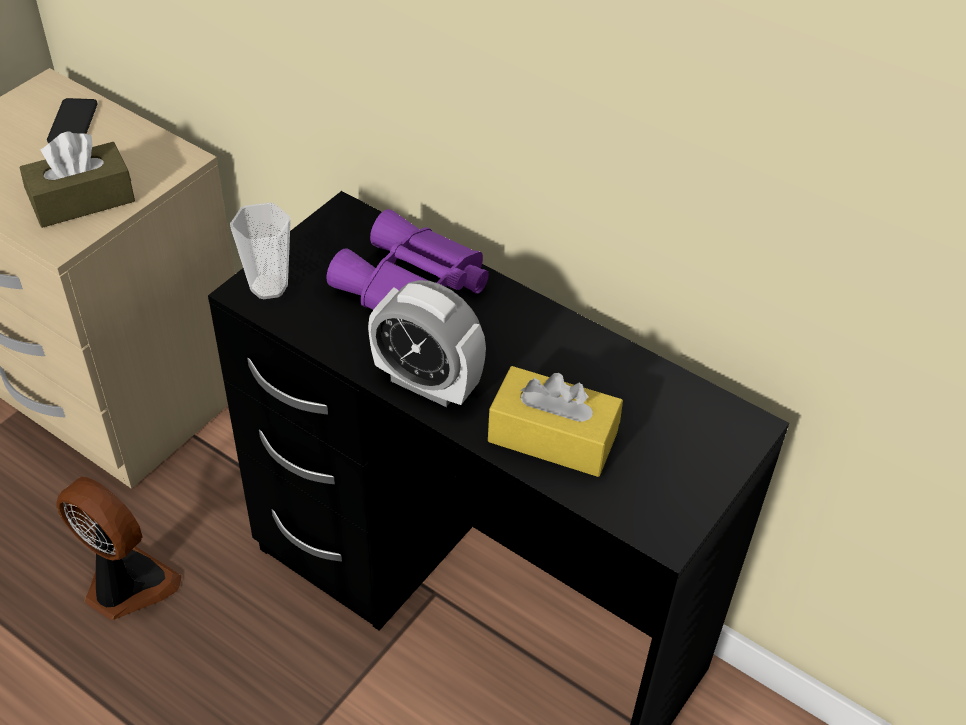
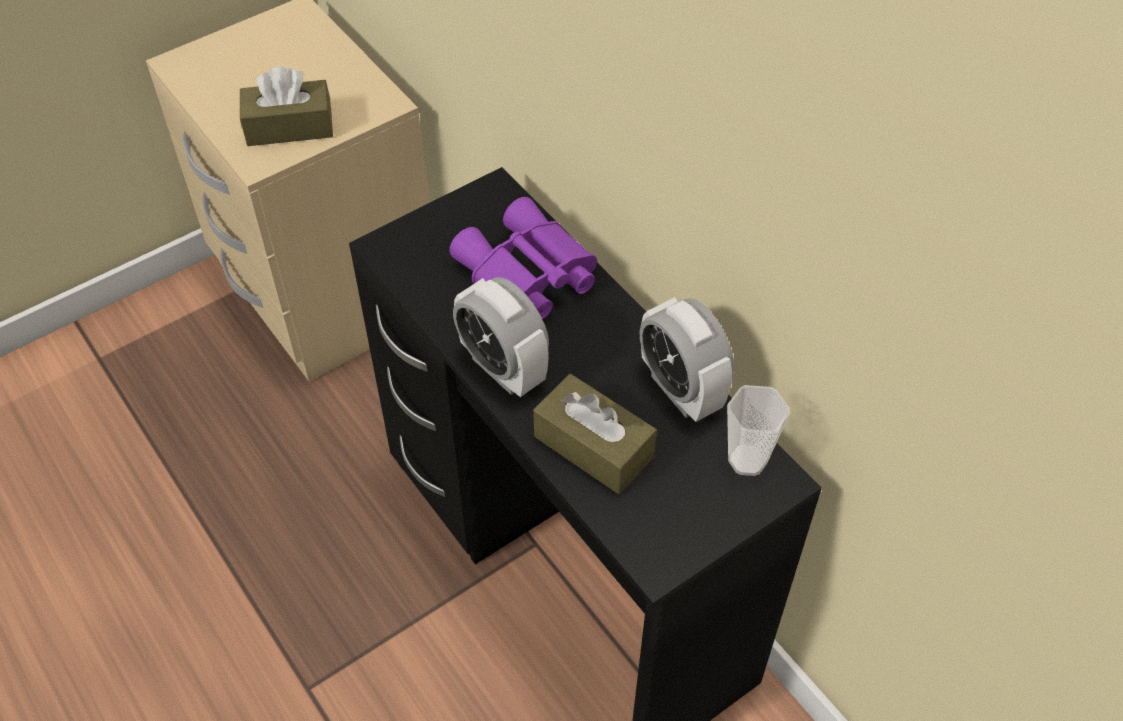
camera: 20 degrees right, 5 degrees up
phone [47,98,98,143] -> none
fan [56,477,182,620] -> none
cup [230,203,291,299] -> cup moved to [727,385,790,476]
yellow tissue box [488,366,623,477] -> brown tissue box [533,374,657,494]
none -> alarm clock [640,297,734,422]

